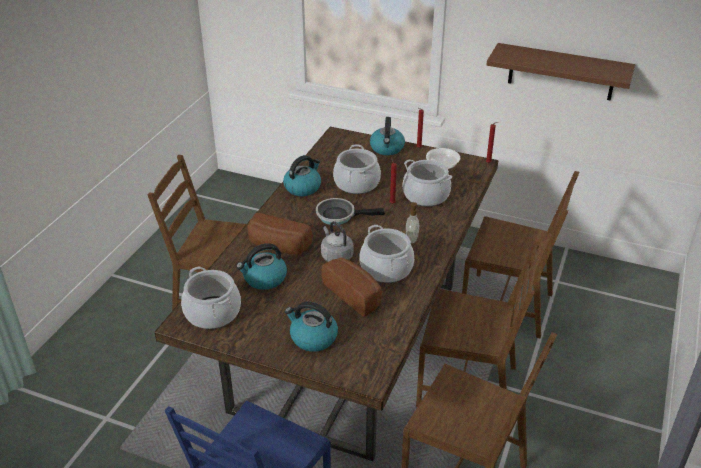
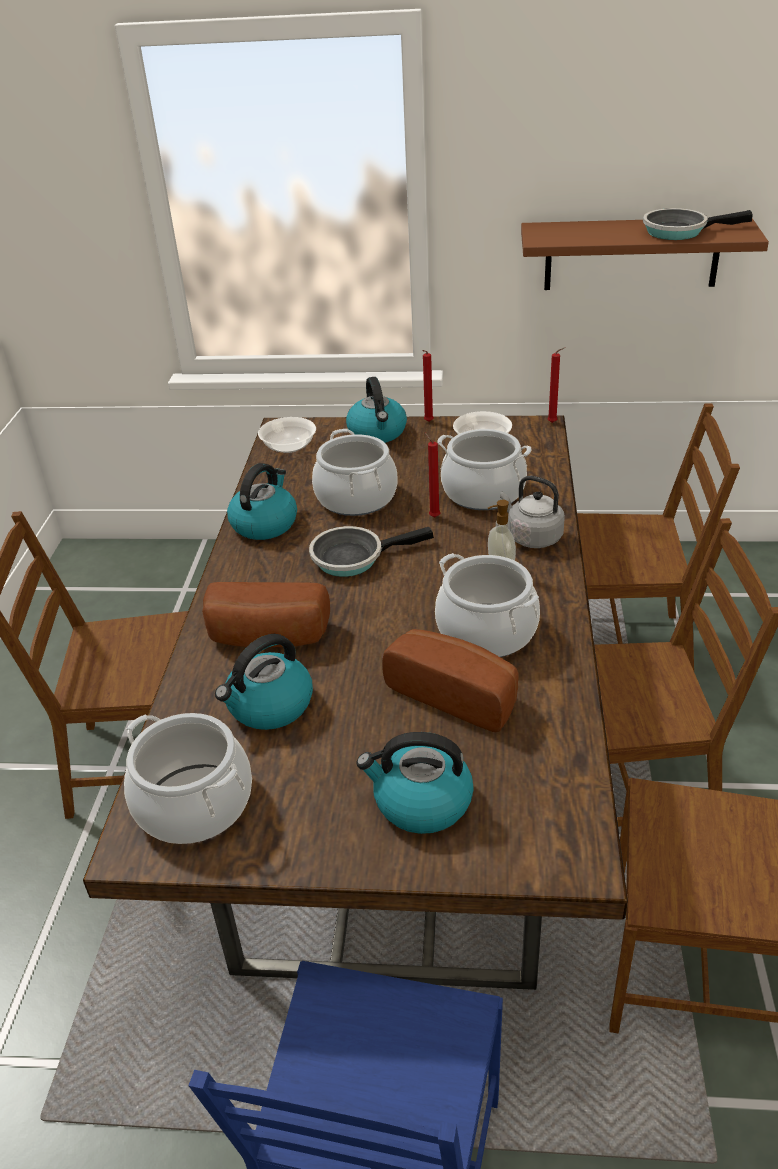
camera: 15 degrees left, 0 degrees up
grey kettle [321,221,354,262] -> grey kettle moved to [500,476,565,548]
none -> bowl [258,417,316,453]
none -> frying pan [643,208,753,240]

